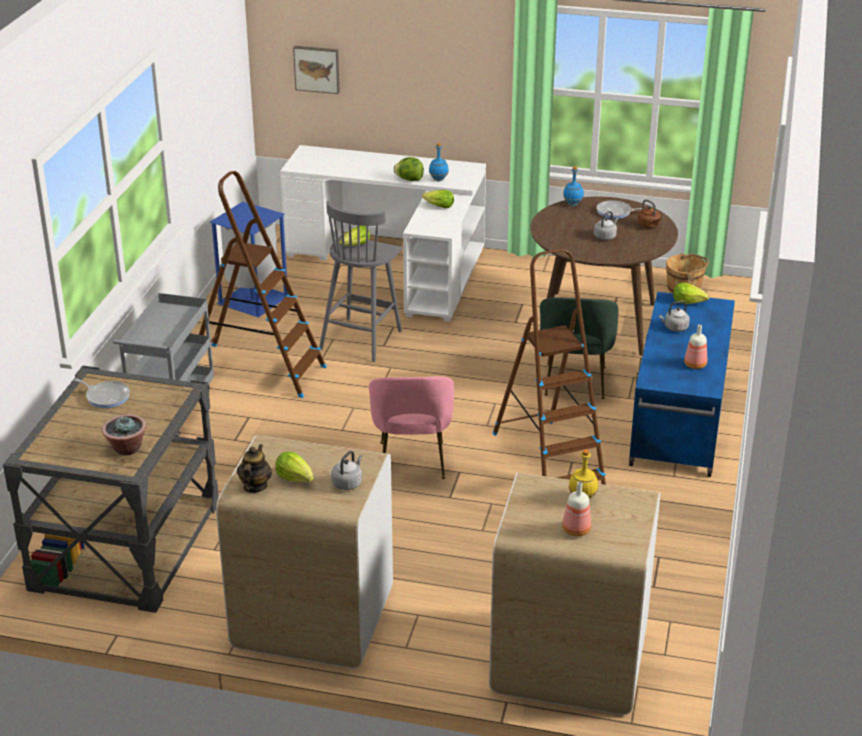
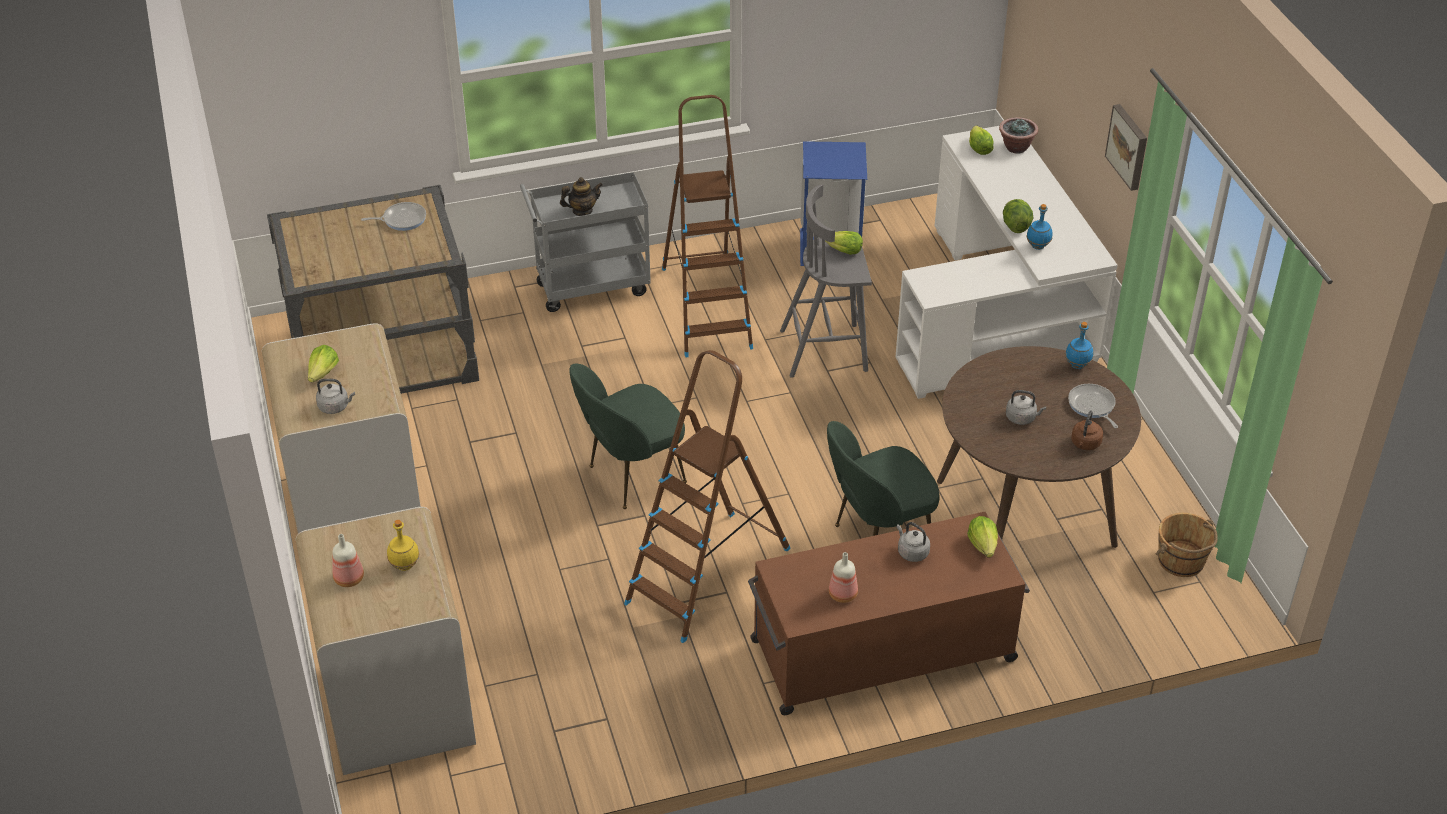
camera: 60 degrees right, 10 degrees up
frying pan [75,379,130,408] -> frying pan turned 105 degrees counterclockwise [361,202,426,231]
potted plant [102,414,147,456] -> potted plant moved to [999,117,1038,154]
teapot [237,444,272,493] -> teapot moved to [560,177,603,216]
picture [293,46,340,94] -> picture moved to [1105,104,1147,191]
pink chair [369,376,454,479] -> green chair [569,364,687,509]
lettuce [422,190,454,208] -> lettuce moved to [969,126,994,155]
blue cabinet [629,292,735,477] -> brown cabinet [748,512,1030,715]

